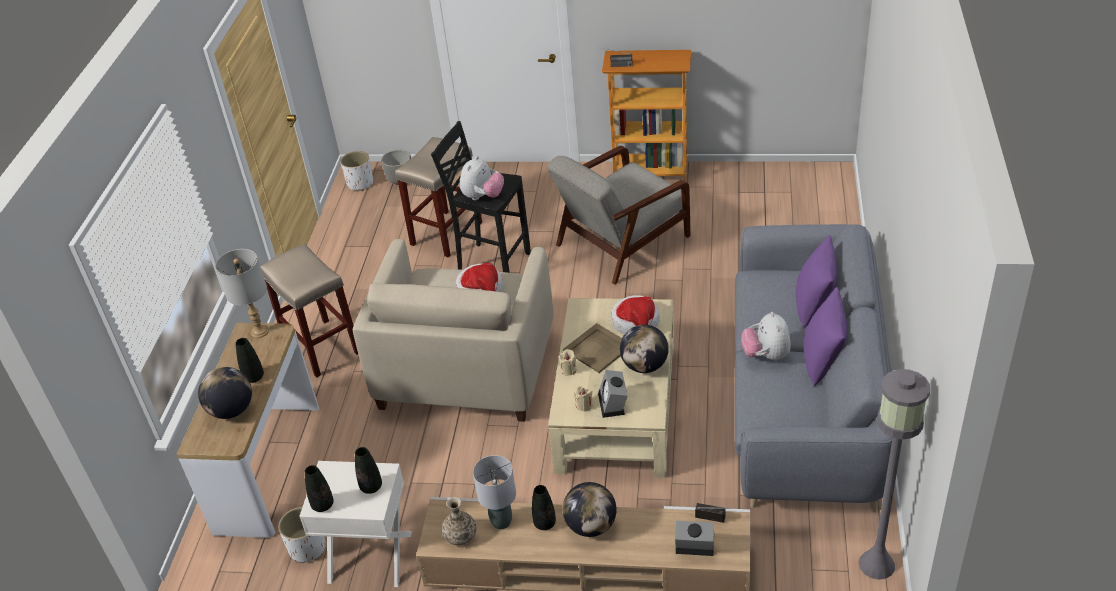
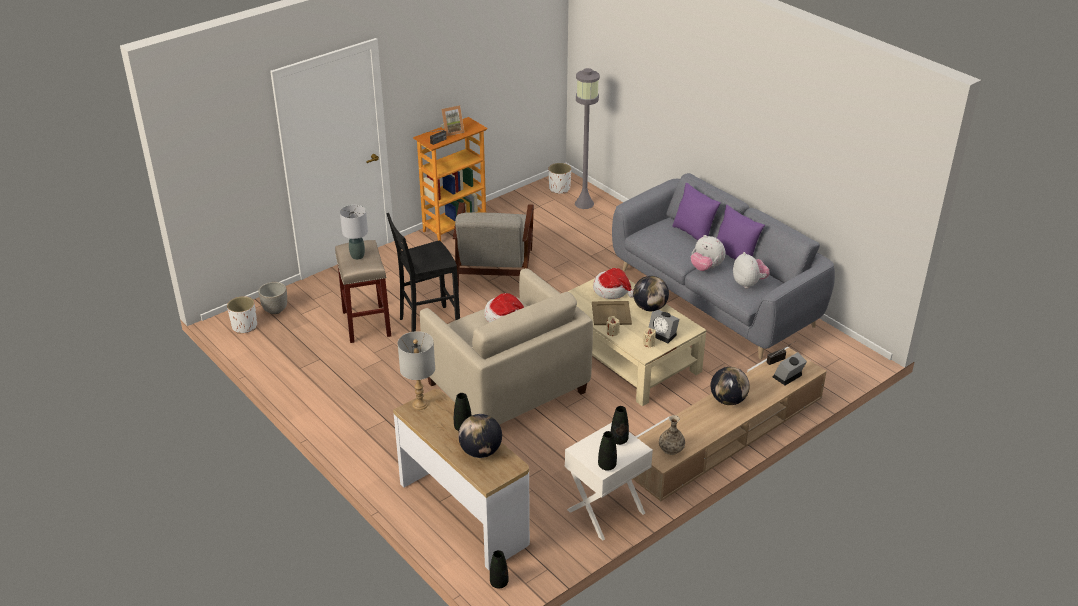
camera: 50 degrees left, 5 degrees down
beige stool [260,244,358,378] -> none
white planter [278,507,326,563] -> white planter moved to [548,163,571,194]
plush toy [460,156,504,200] -> plush toy moved to [733,252,770,289]
grey table lamp [473,455,516,529] -> grey table lamp moved to [340,205,368,260]
black vase [532,485,556,530] -> black vase moved to [490,550,508,589]
grey floor lamp [859,369,930,580] -> grey floor lamp moved to [575,68,600,209]
none -> picture frame [441,105,464,136]

